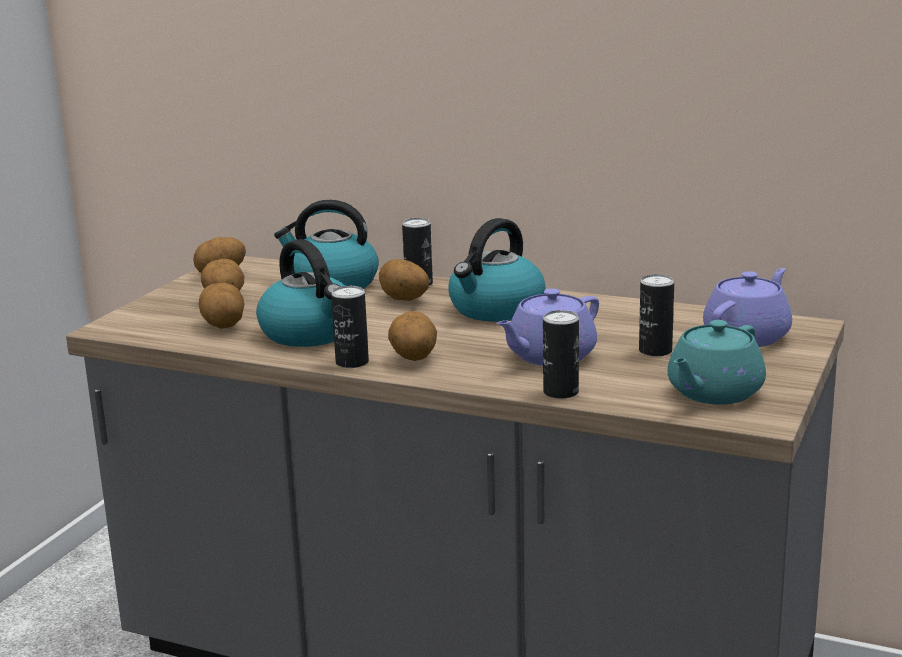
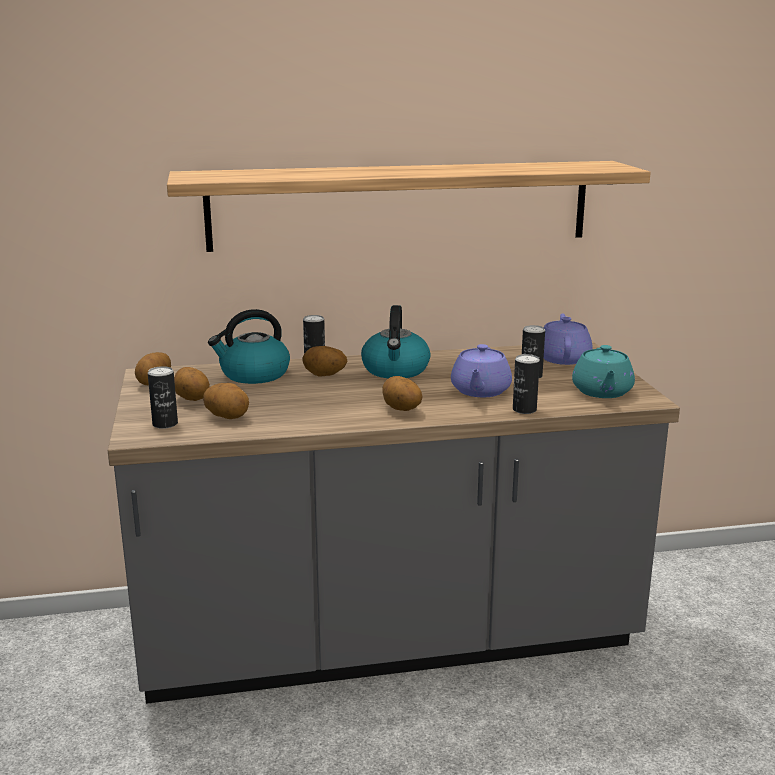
camera: 35 degrees left, 0 degrees up
kettle [256,239,345,347] -> none
can [331,286,369,368] -> can moved to [148,366,178,429]
none -> shelf [167,161,651,252]

